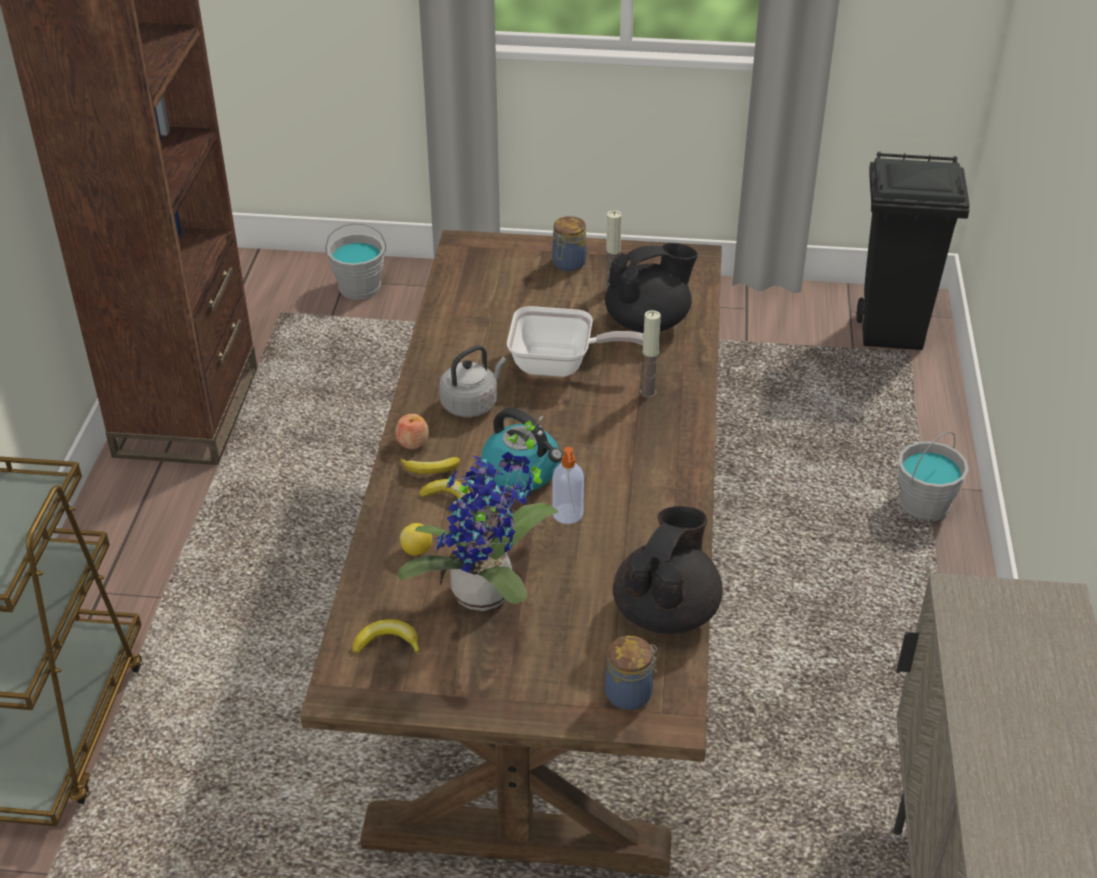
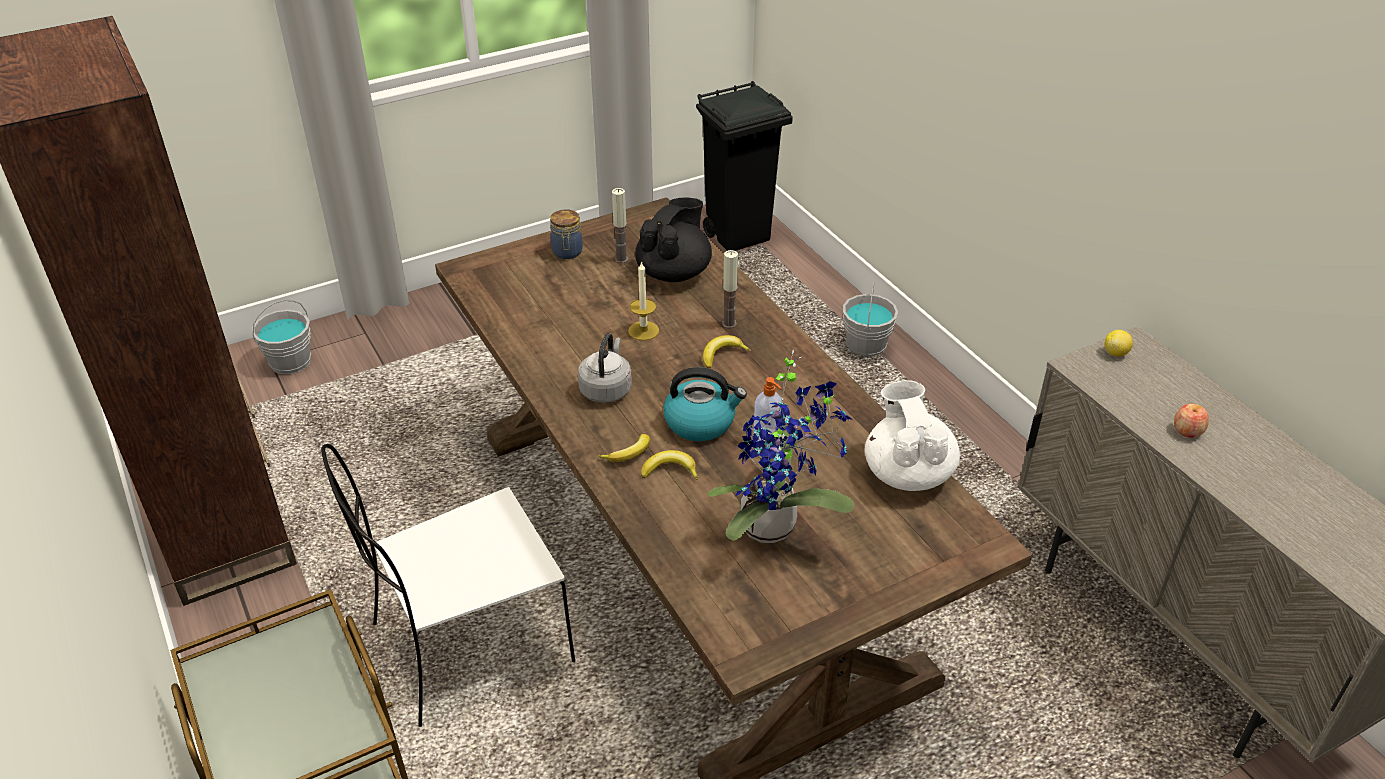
camera: 35 degrees left, 0 degrees up
banana [353,619,420,655] -> banana moved to [703,335,751,369]
apple [395,414,429,449] -> apple moved to [1174,404,1209,438]
lemon [400,523,432,556] -> lemon moved to [1105,330,1133,357]
frying pan [507,306,644,377] -> candle [628,261,659,341]
jar [605,636,658,710] -> none
black teapot [613,506,723,634] -> white teapot [865,380,960,491]
none -> white chair [321,444,575,727]

